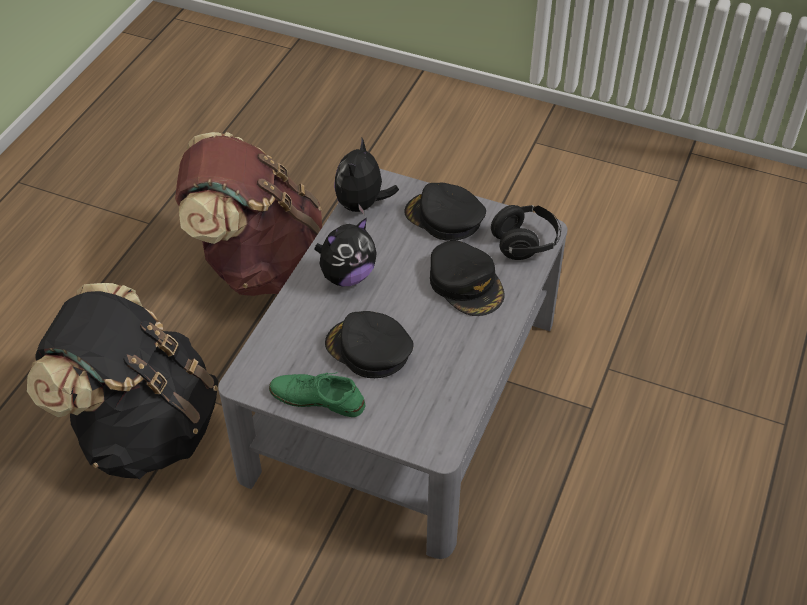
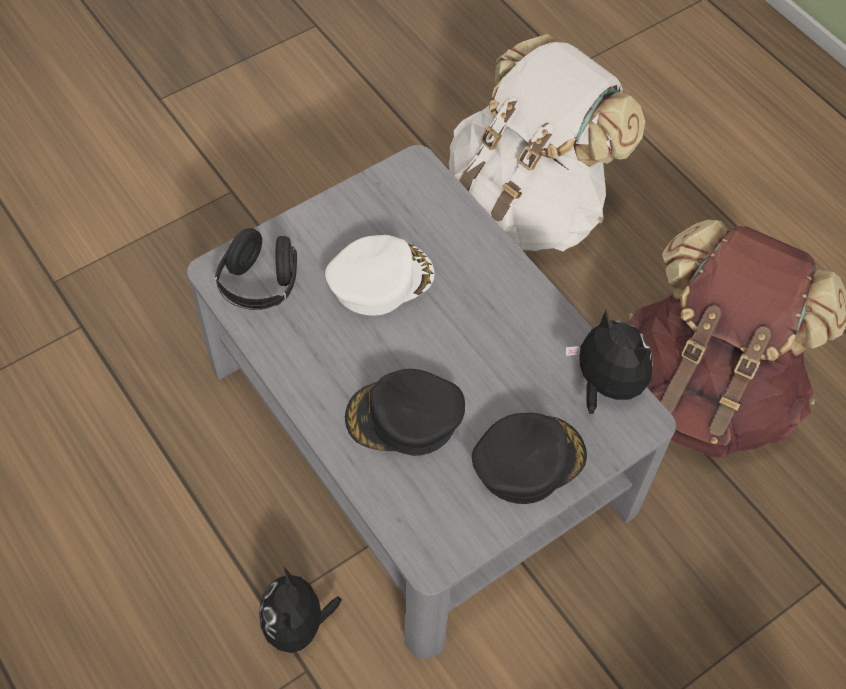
camera: 120 degrees right, 10 degrees up
black backpack [27,283,218,479] -> white backpack [449,34,645,252]
green shoe [269,372,365,417] -> none
plush toy [314,217,377,287] -> plush toy moved to [259,568,342,658]
black cap [325,311,413,378] -> white cap [325,235,435,316]
black headphones [491,205,561,260] -> black headphones moved to [215,228,297,310]

